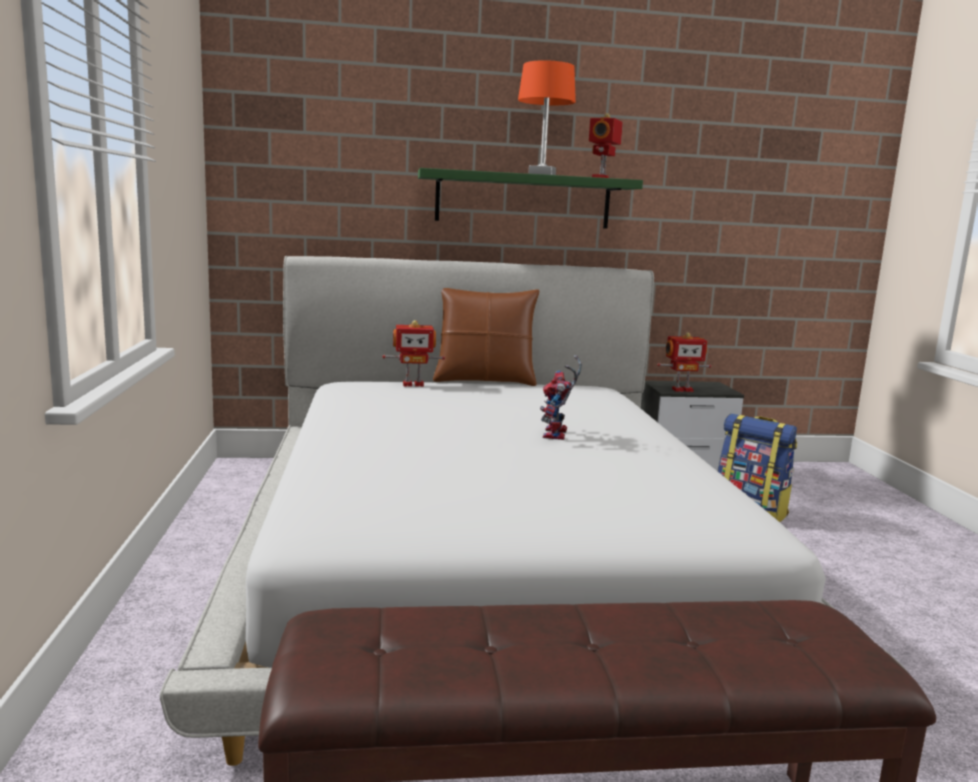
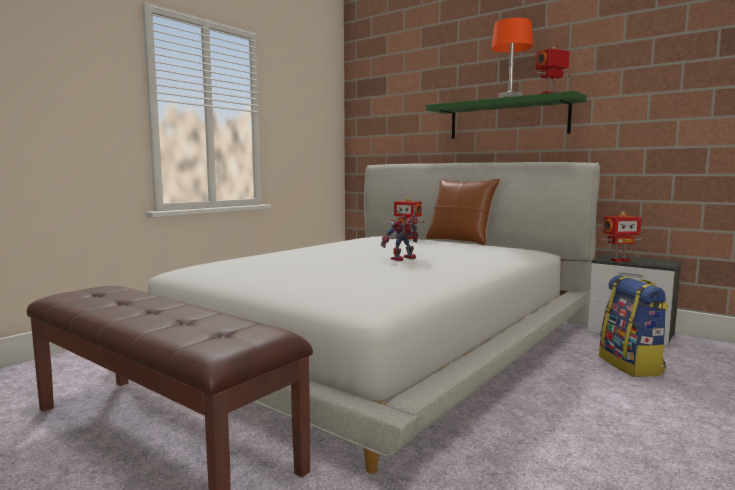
camera: 45 degrees right, 5 degrees down
toy robot [657,332,711,392] -> toy robot turned 45 degrees counterclockwise [598,212,643,262]

